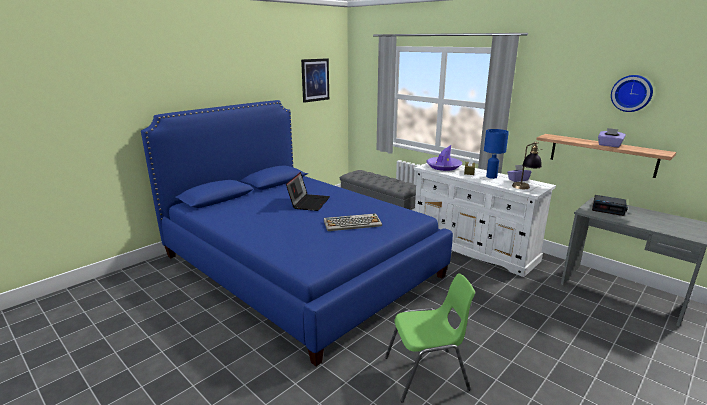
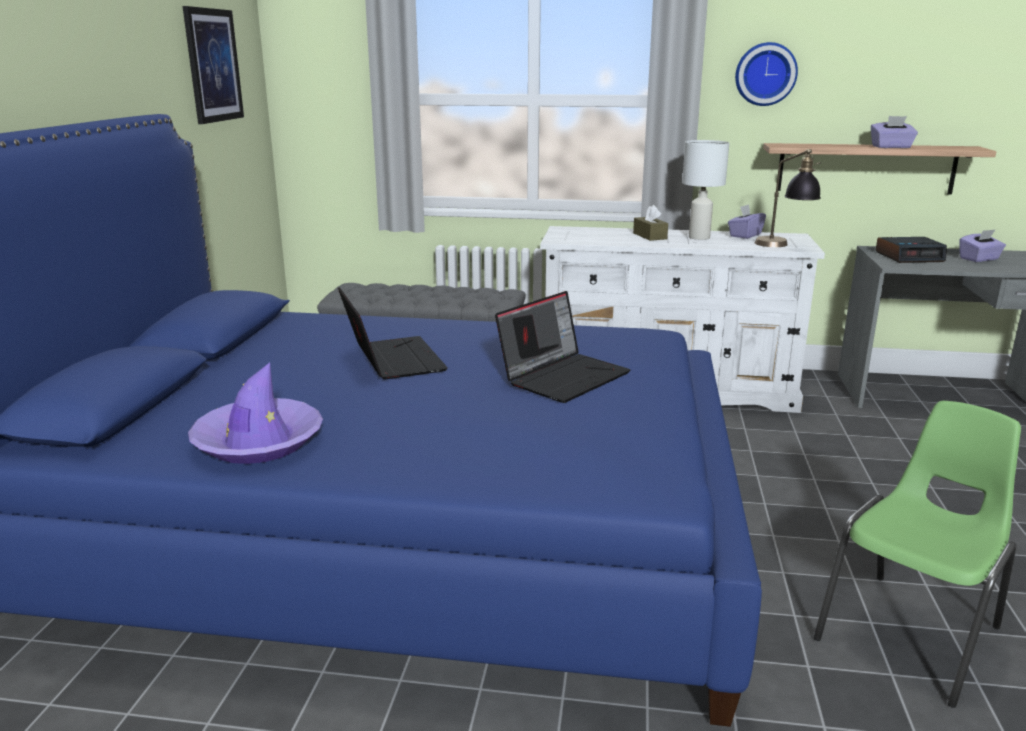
camera: 35 degrees left, 0 degrees up
keyboard [324,213,382,231] -> laptop [495,291,630,403]
purple hat [426,145,462,171] -> purple hat moved to [188,363,323,464]
blue table lamp [484,129,509,179] -> white table lamp [682,140,729,240]
wall clock [611,75,653,112] -> wall clock moved to [735,42,798,106]
none -> purple tissue box [959,229,1006,262]

